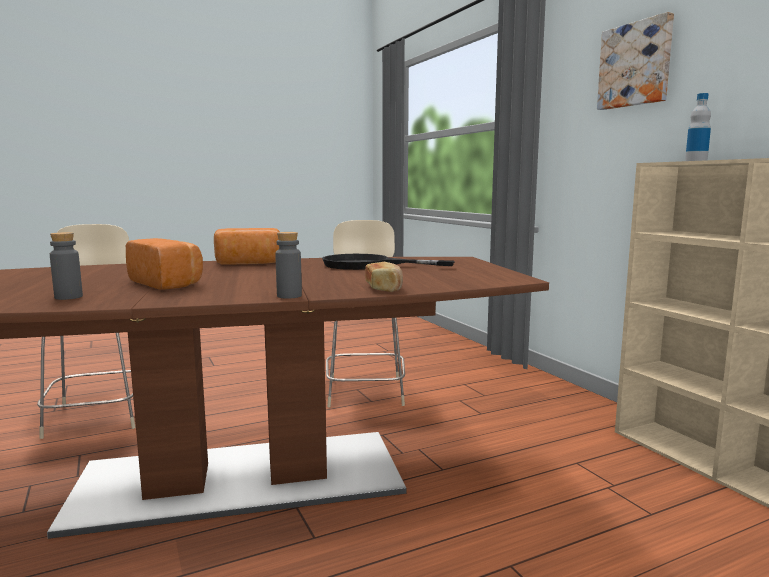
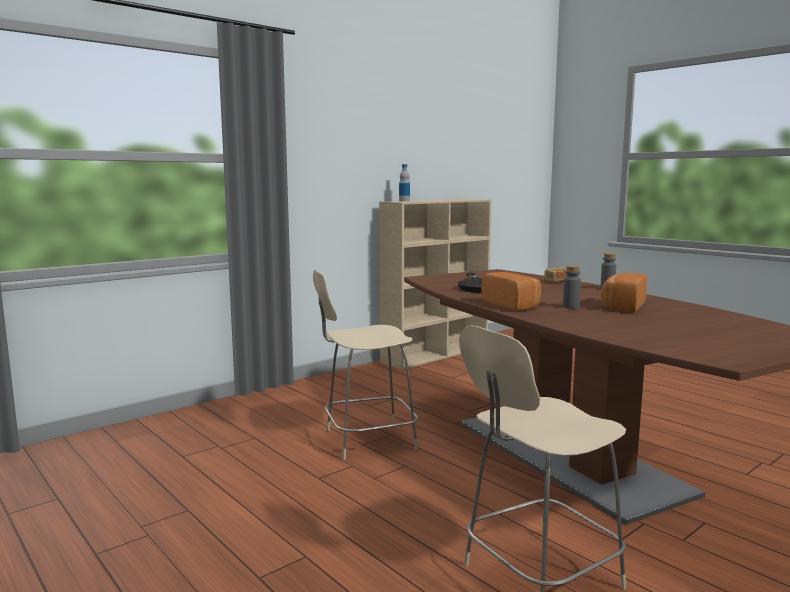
camera: 105 degrees left, 0 degrees up
grey bottle [50,232,83,300] -> grey bottle moved to [563,265,581,309]
picture [597,12,674,110] -> none

